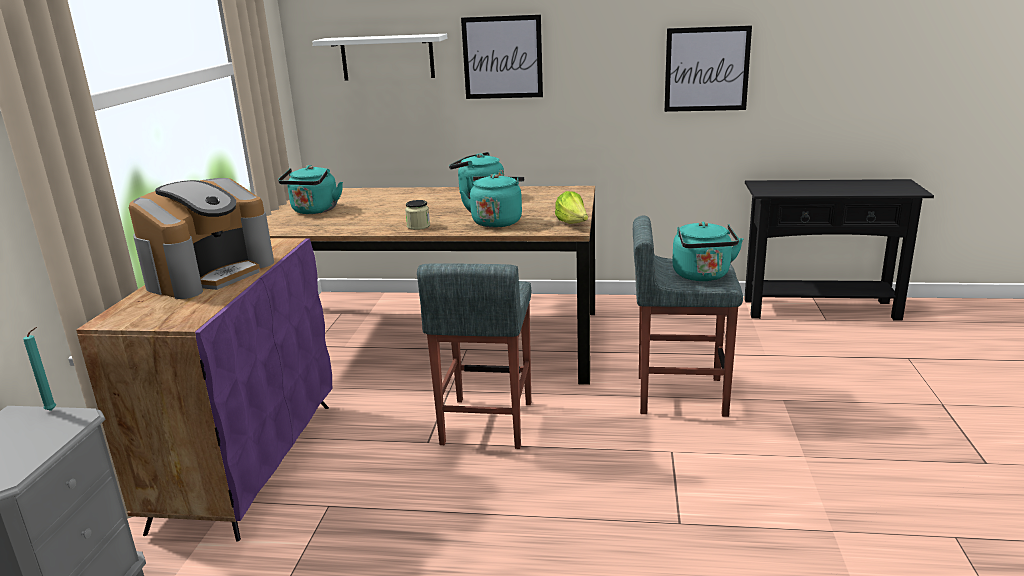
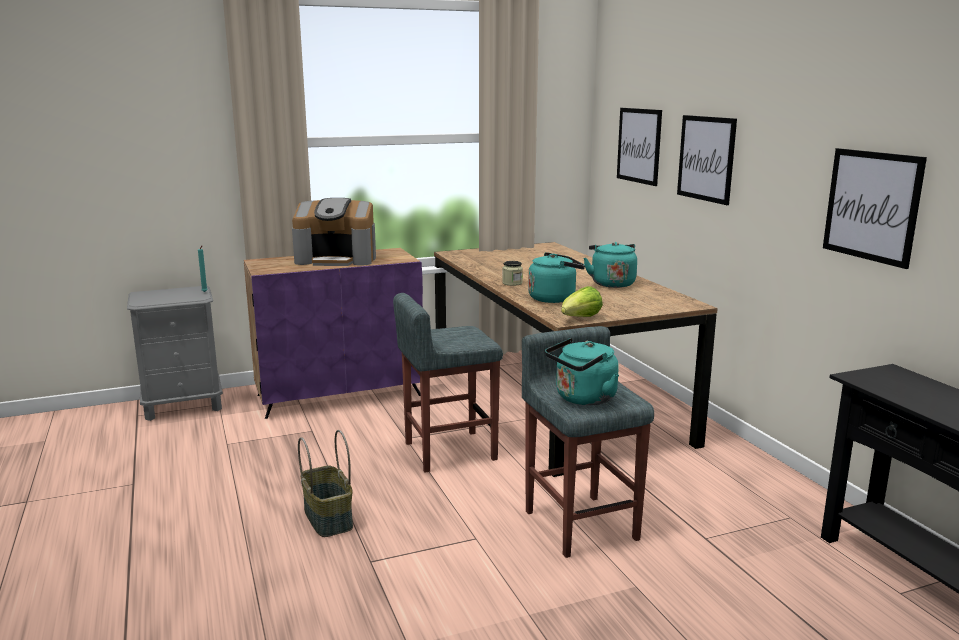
camera: 60 degrees right, 5 degrees down
turquoise kettle [278,165,343,214] -> none
white shelf [312,34,447,81] -> picture [617,108,662,186]
none -> basket [298,430,353,537]

